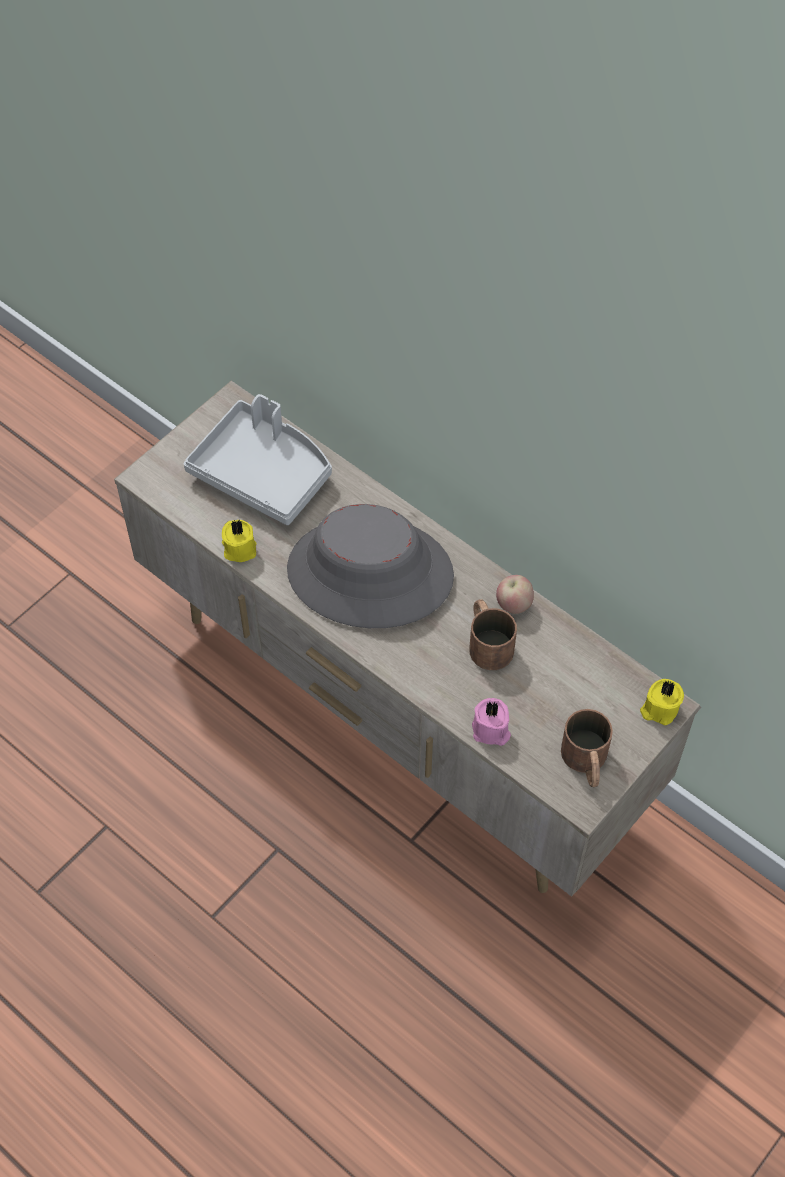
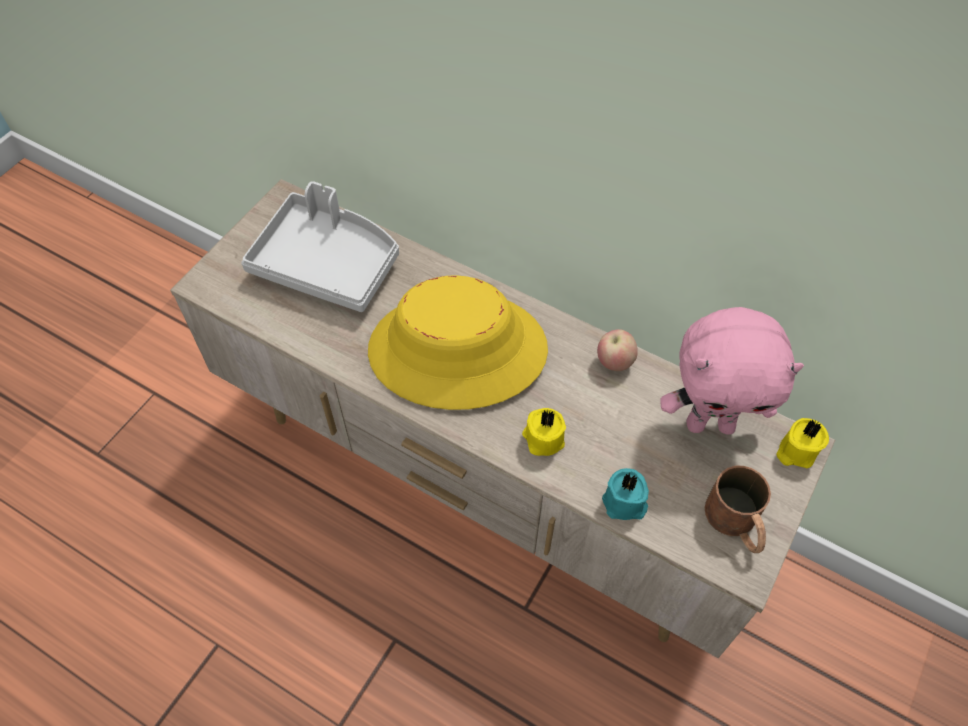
camera: 10 degrees left, 0 degrees up
yellow candle [222,520,257,562] -> yellow candle moved to [522,408,566,456]
grey hat [287,504,454,628] -> yellow hat [368,275,548,410]
brown mug [469,599,517,670] -> none
pink candle [472,698,511,746] -> turquoise candle [602,468,649,520]
none -> pink plush toy [660,307,804,435]

